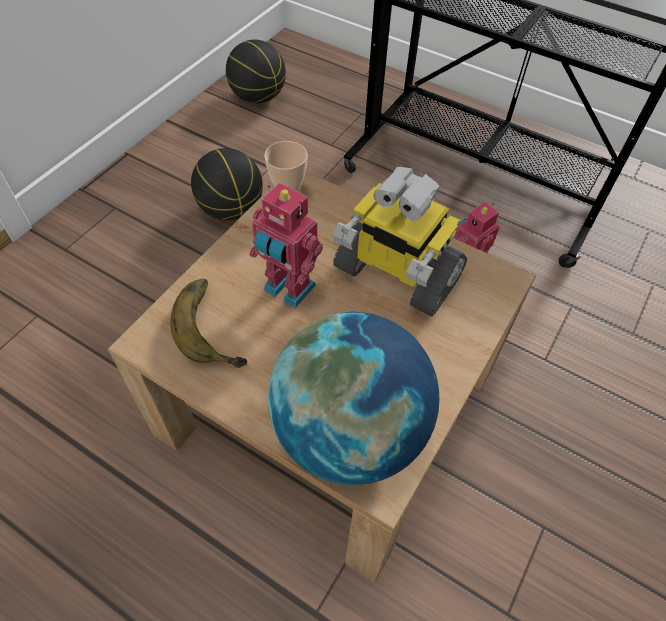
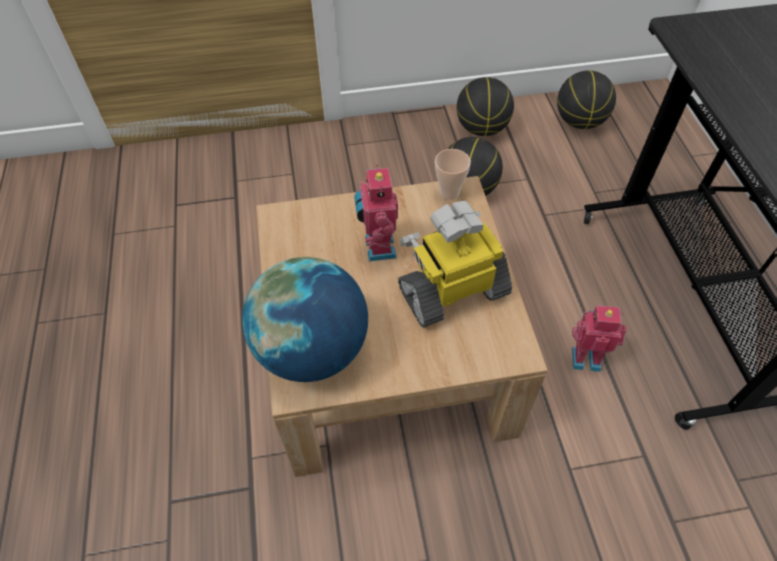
camera: 50 degrees right, 0 degrees up
banana [170,279,247,368] -> none
toy robot [333,167,467,316] -> toy robot turned 75 degrees clockwise [398,201,512,327]
none -> basketball [457,77,514,136]

